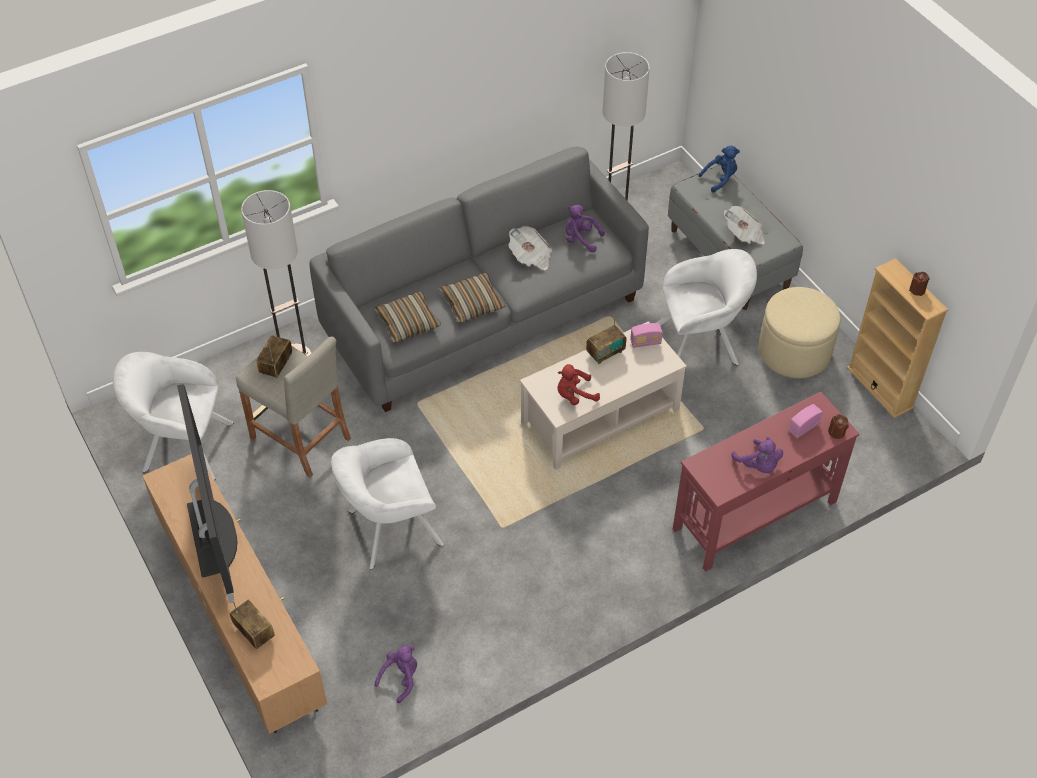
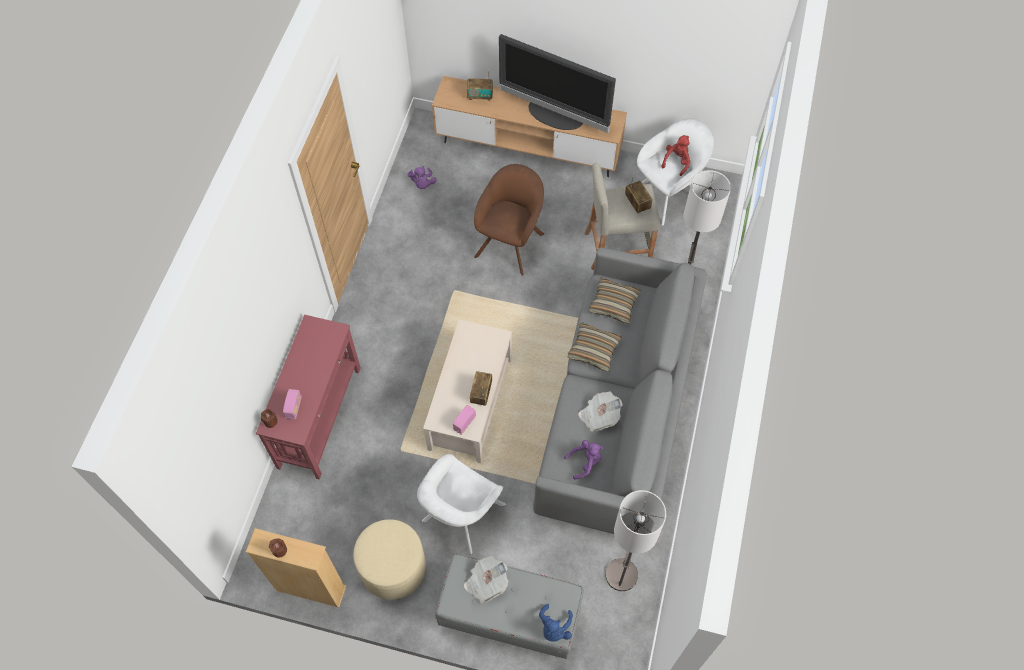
camera: 135 degrees right, 10 degrees up
white armchair [331,438,444,570] -> brown armchair [474,164,544,275]
red plush toy [557,364,600,405] -> red plush toy moved to [662,135,690,176]
purple plush toy [732,437,783,473] -> none

